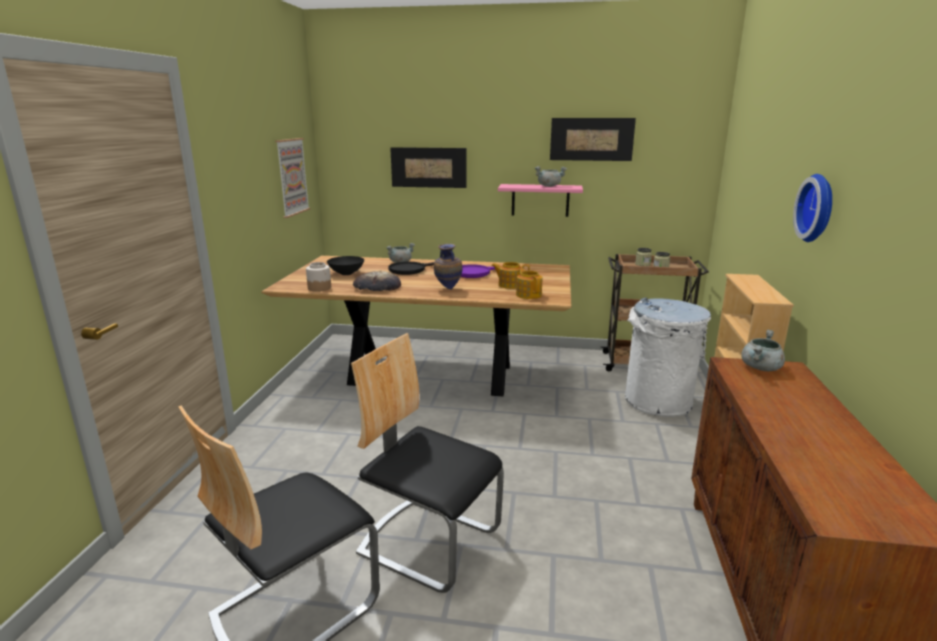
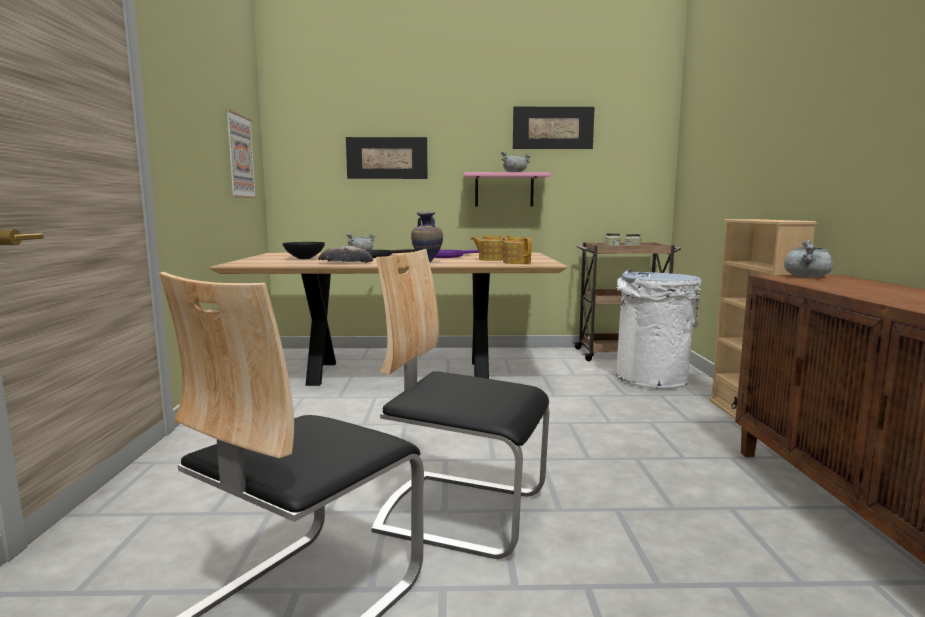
camera: 10 degrees left, 10 degrees down
jar [306,262,331,292] -> none
wall clock [793,174,832,242] -> none

